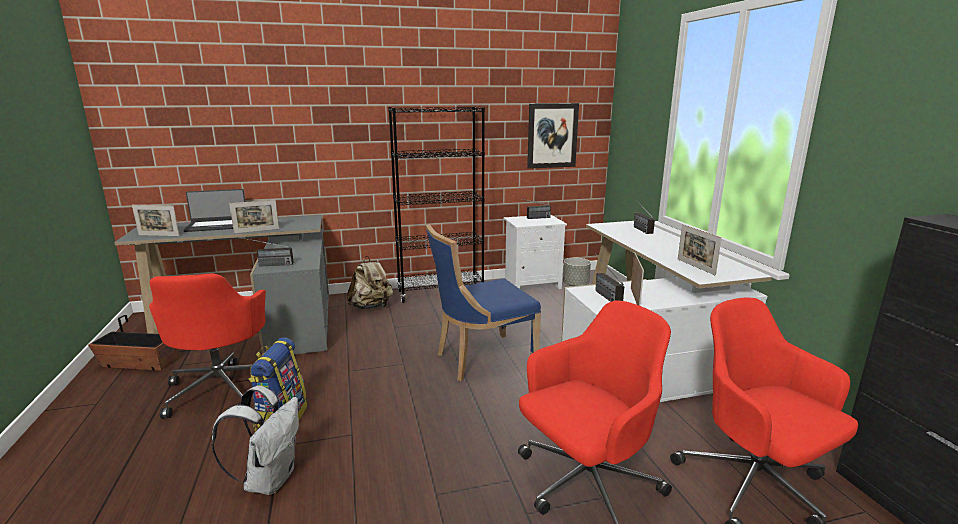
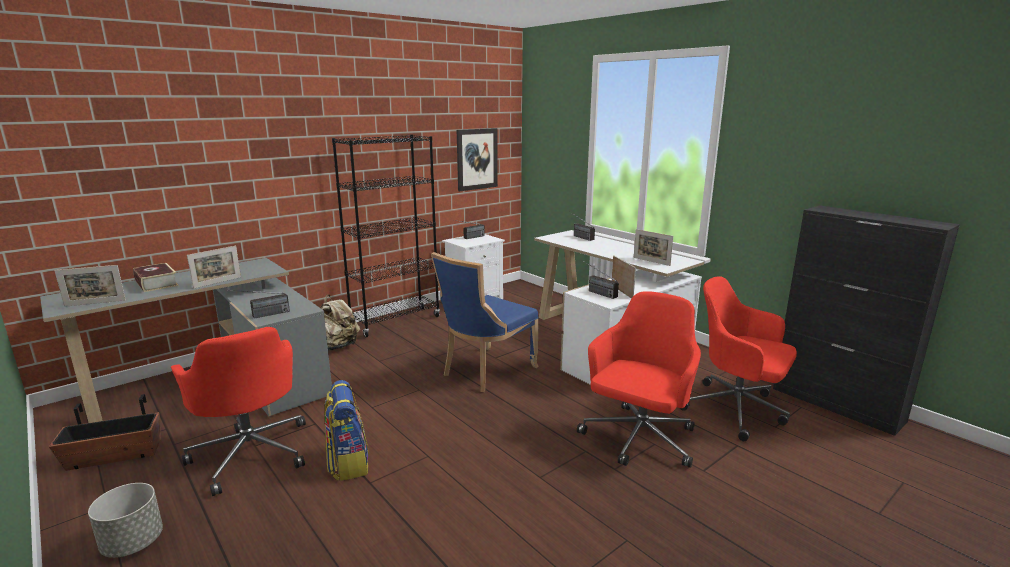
camera: 25 degrees left, 0 degrees up
laptop [184,189,245,232] -> book [133,263,179,292]
white backpack [212,386,299,495] -> none
grey planter [563,258,591,286] -> grey planter moved to [88,483,163,558]

